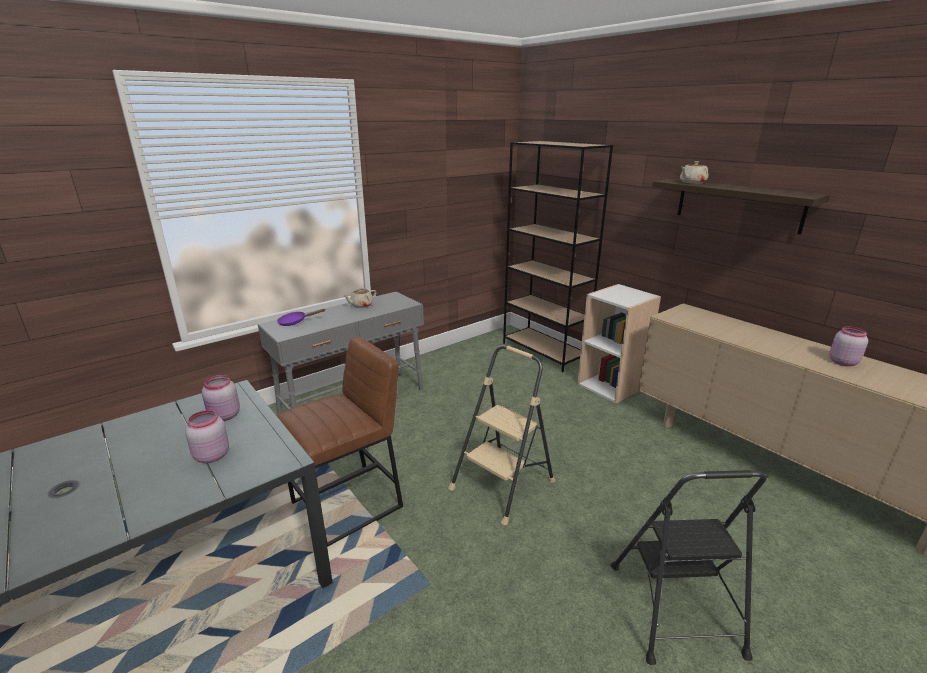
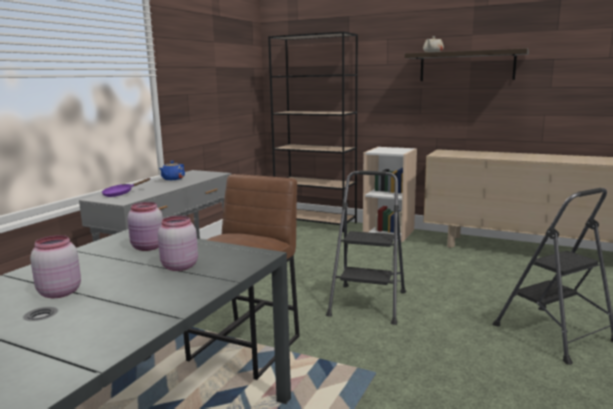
camera: 25 degrees left, 10 degrees down
beige teapot [344,288,377,308] -> blue teapot [159,161,185,180]
beige step ladder [448,345,556,525] -> black step ladder [326,170,406,325]
pink jar [829,326,868,366] -> pink jar moved to [30,235,81,298]

